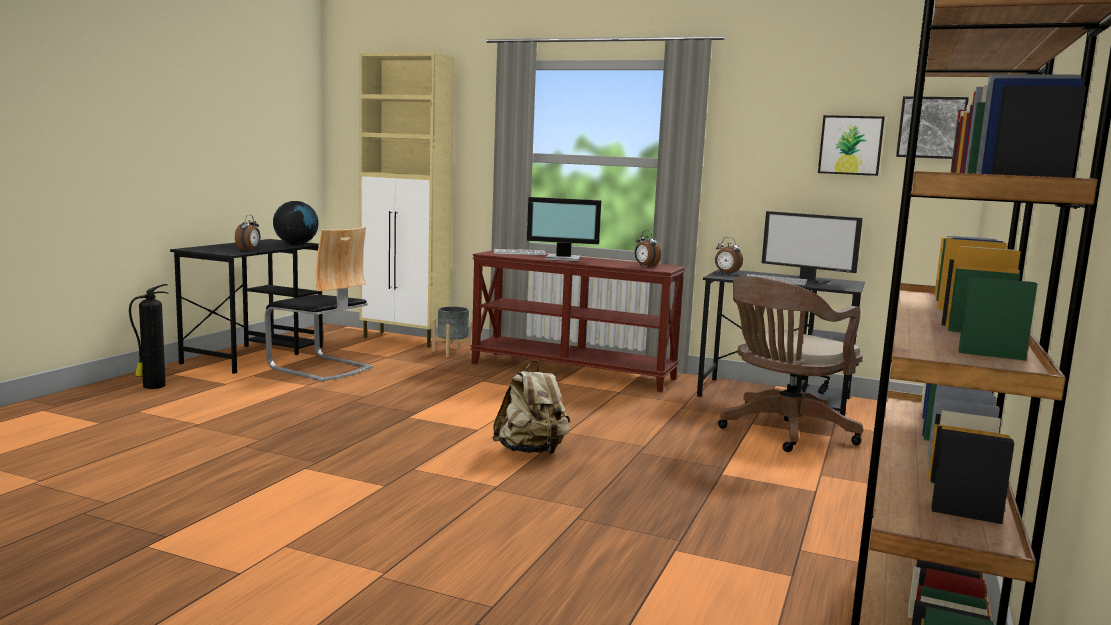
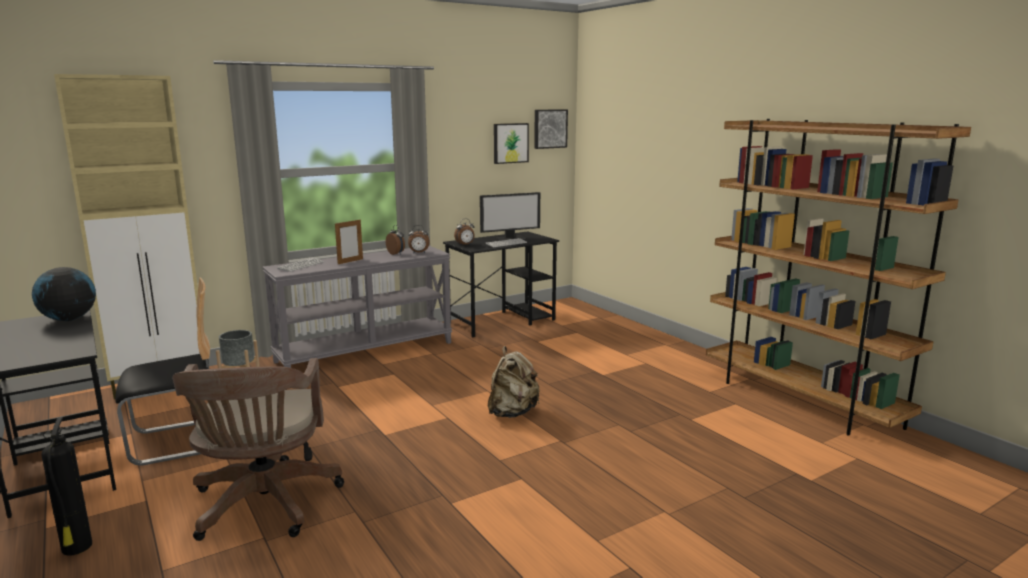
camera: 55 degrees left, 5 degrees up
alarm clock [235,215,260,250] -> alarm clock moved to [386,225,405,255]
brown console table [470,250,686,392] -> grey console table [262,246,452,368]
monitor [527,197,602,262] -> picture frame [335,220,363,264]
brown office chair [718,276,863,452] -> brown office chair moved to [172,358,344,541]

